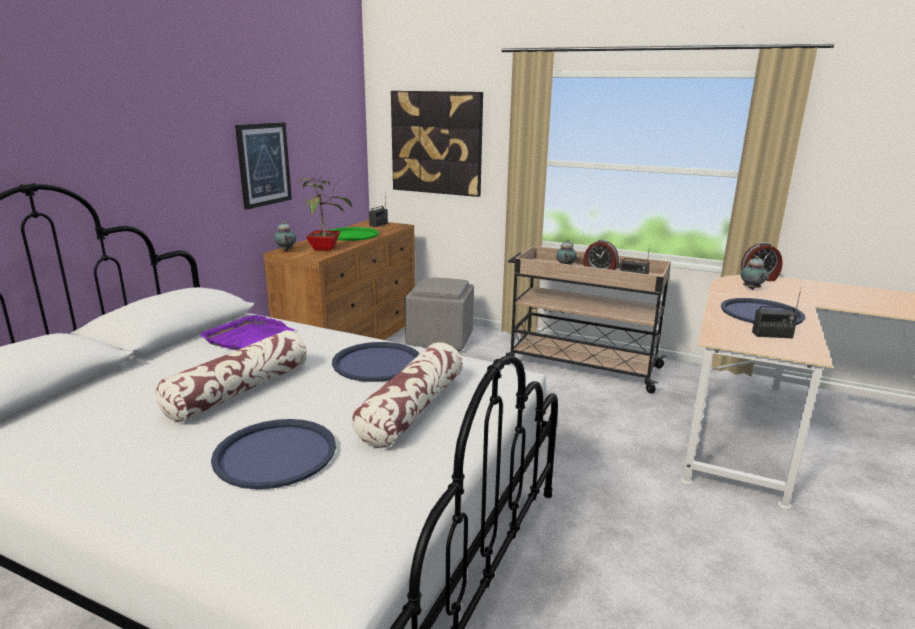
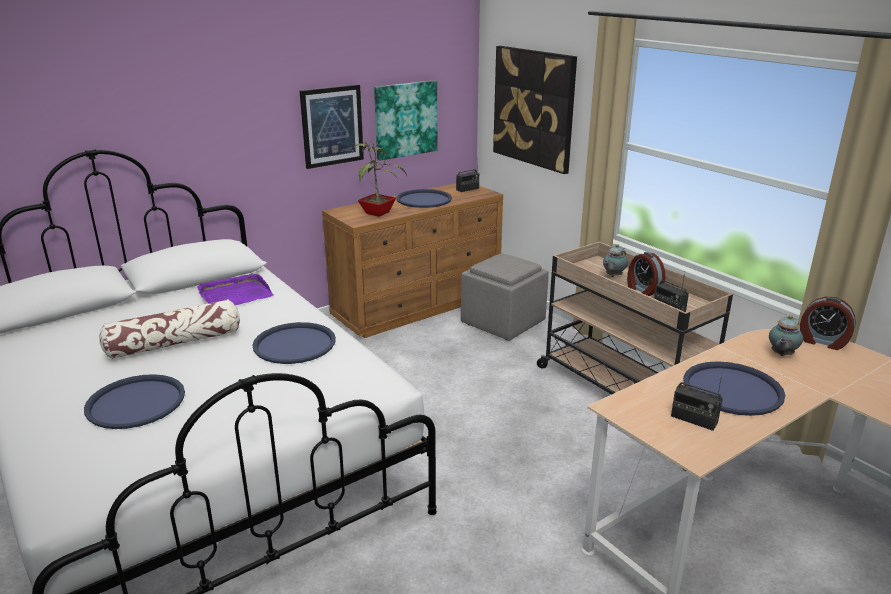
camera: 30 degrees right, 5 degrees up
teapot [274,221,296,252] -> none
green tray [328,227,379,241] -> blue tray [396,189,452,208]
pillow [351,342,463,448] -> none
none -> picture [374,80,438,161]

